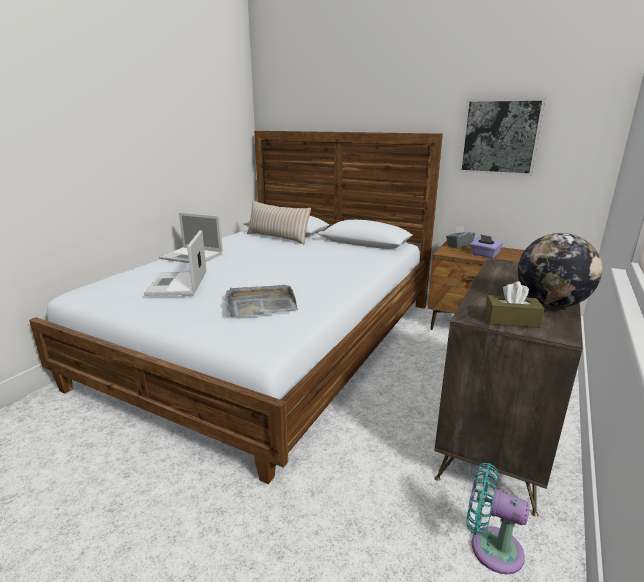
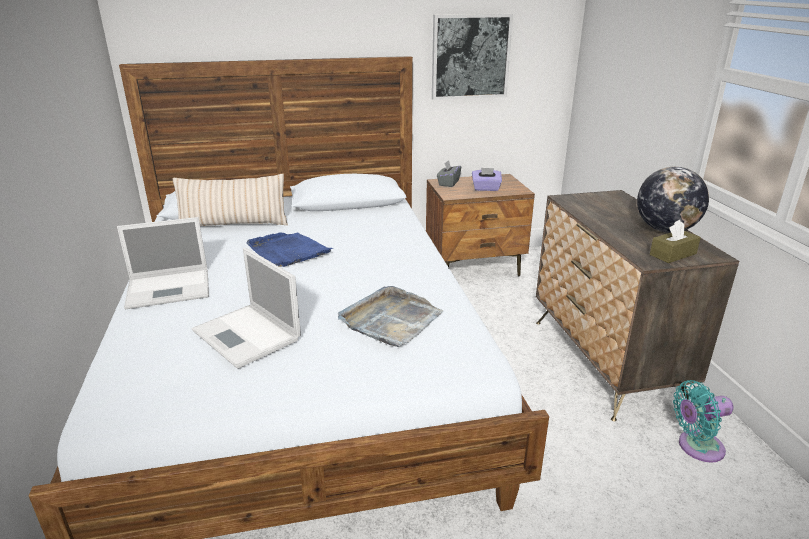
camera: 40 degrees left, 5 degrees up
none -> blue tray [246,232,334,267]

